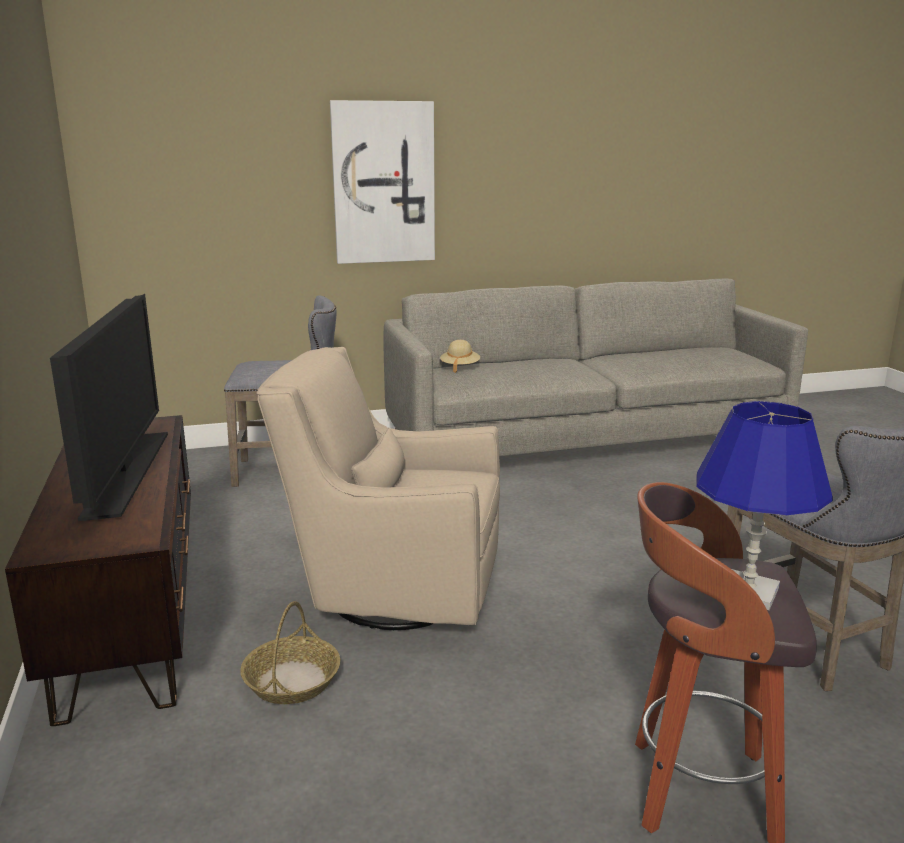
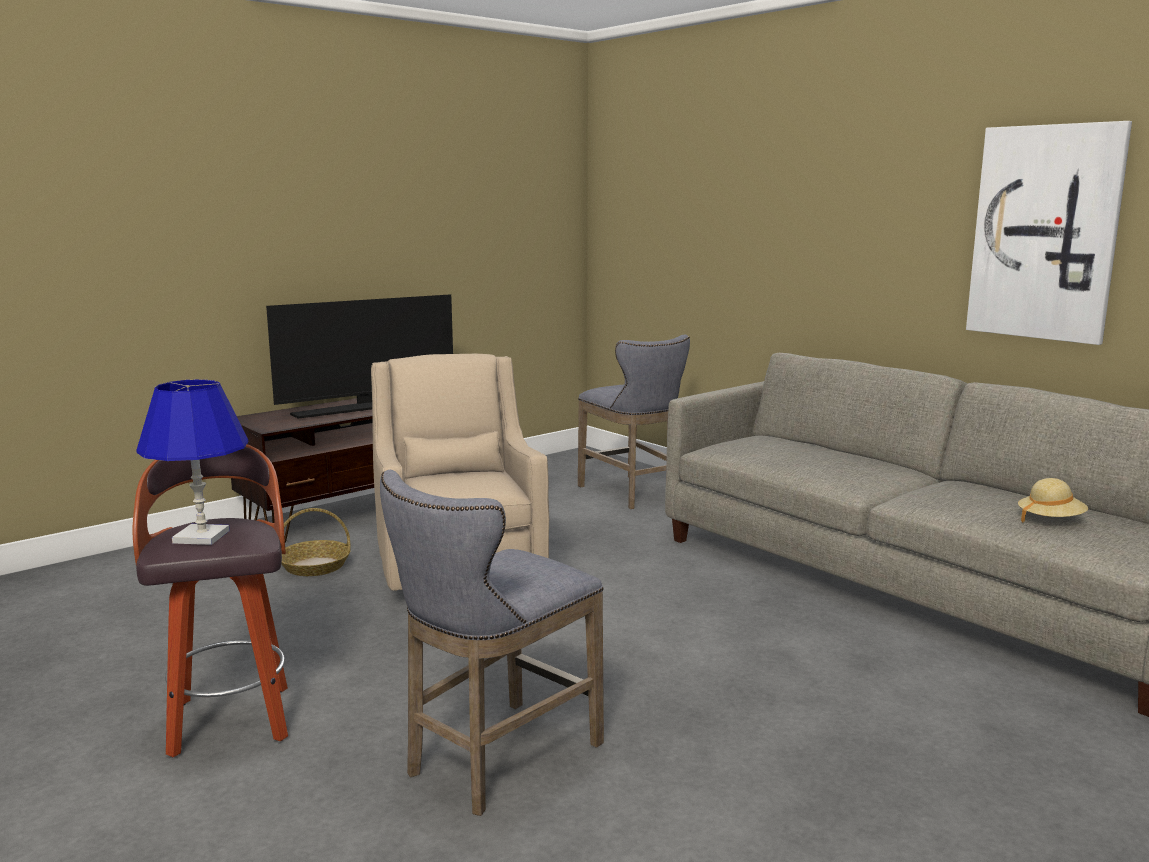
camera: 65 degrees right, 5 degrees down
picture [330,100,435,264] -> picture moved to [966,121,1132,345]
beige hat [440,340,480,373] -> beige hat moved to [1018,478,1088,522]

